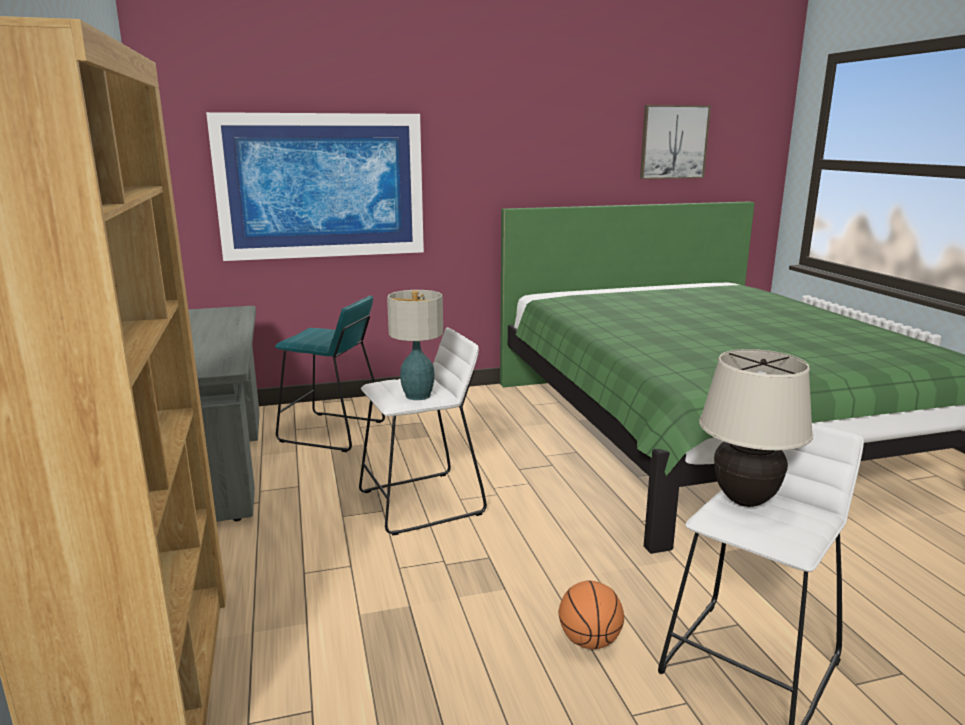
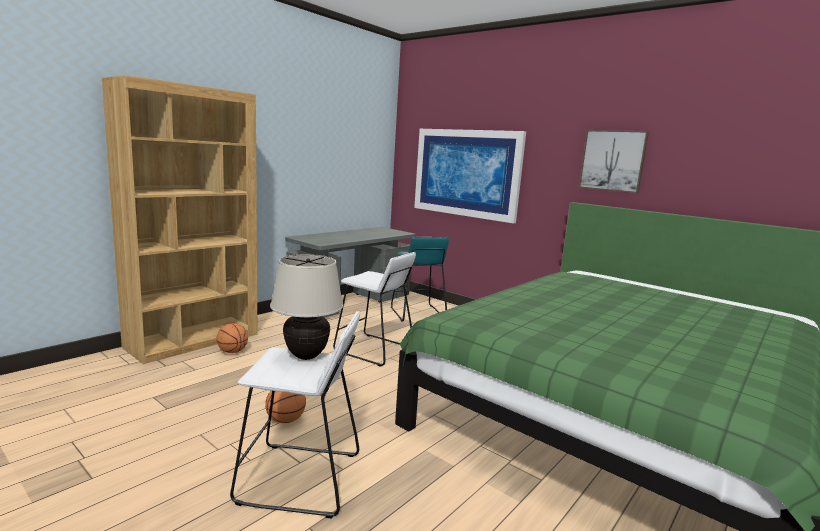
camera: 55 degrees right, 5 degrees down
table lamp [387,290,443,400] -> none
picture [640,105,711,179] -> picture moved to [579,130,649,193]
none -> basketball [216,323,248,353]

